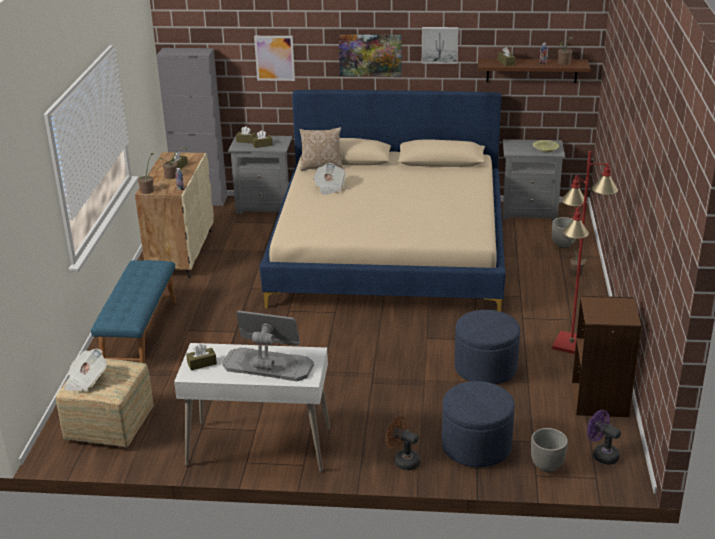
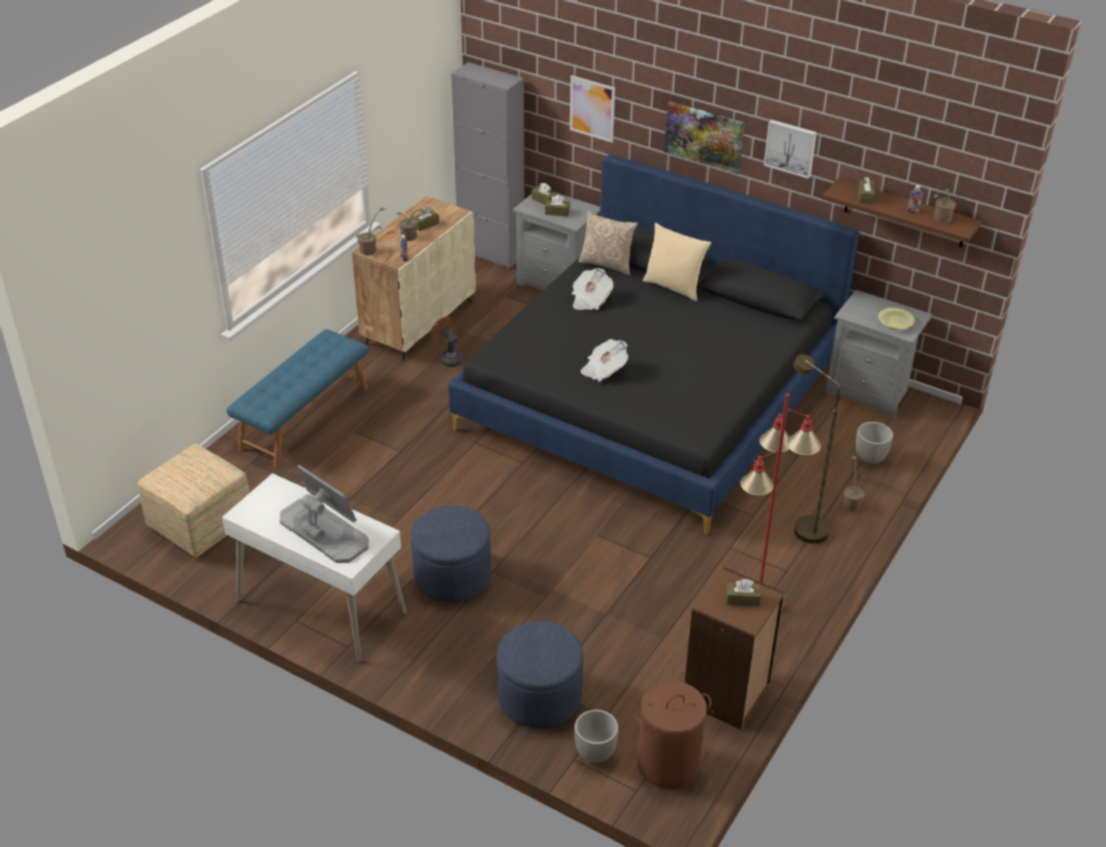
camera: 25 degrees right, 10 degrees up
newspaper [64,349,107,392] -> newspaper moved to [581,339,628,382]
brown tissue box [186,344,217,370] -> brown tissue box moved to [726,579,761,606]
beige bed [259,90,506,312] -> black bed [448,154,860,535]
brown fan [386,416,420,470] -> brown fan moved to [431,316,464,367]
blue ottoman [454,310,520,385] -> blue ottoman moved to [411,505,491,602]
purple fan [587,410,621,465] -> brown laundry basket [636,681,711,789]
none -> beige pillow [643,223,711,301]
none -> brown floor lamp [793,354,840,544]

